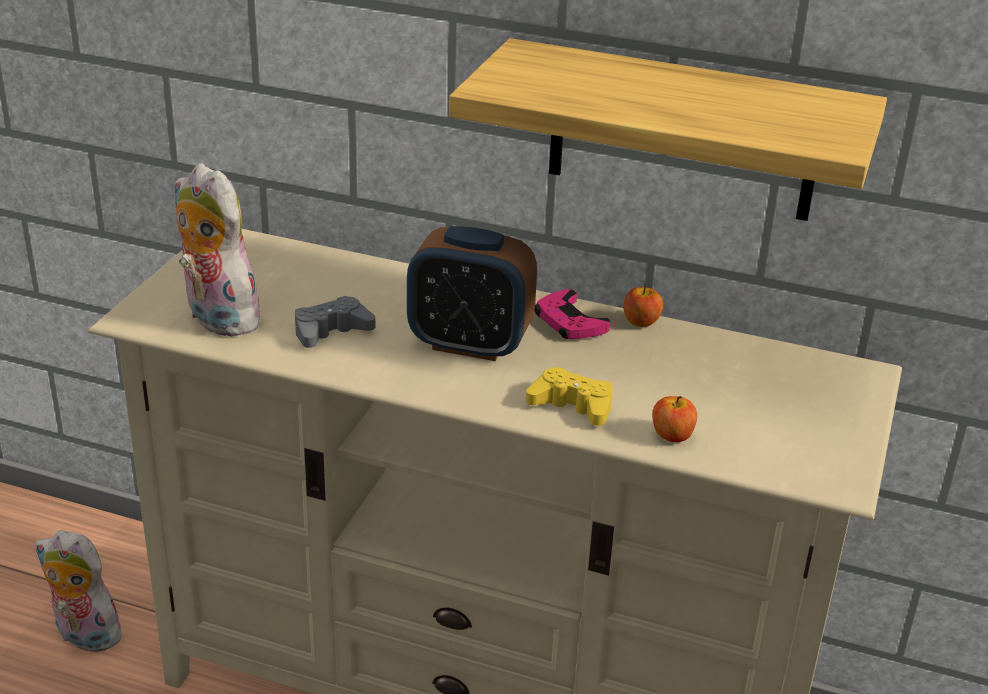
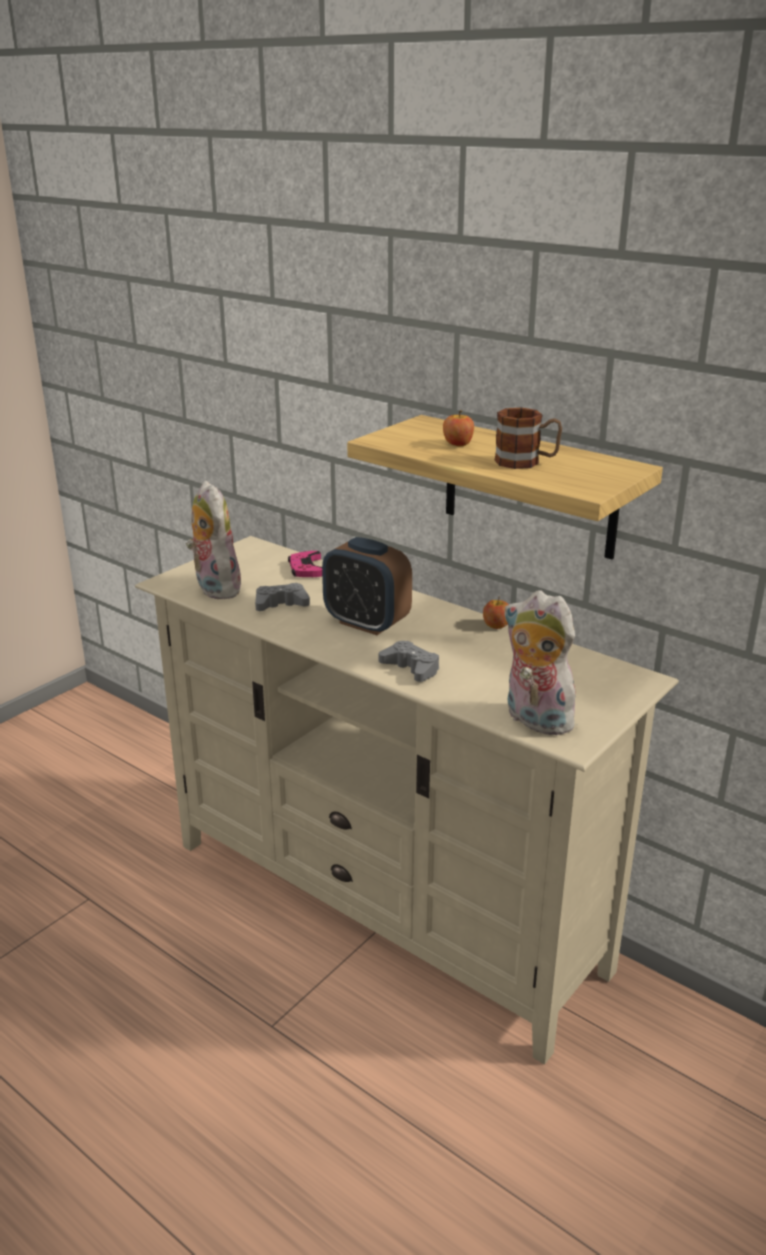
camera: 20 degrees right, 5 degrees down
plush toy [35,530,127,655] -> plush toy moved to [503,590,578,735]
yellow game controller [526,367,613,426] -> grey game controller [379,641,439,682]
pink game controller [534,289,610,339] -> pink game controller moved to [288,551,322,577]
apple [652,396,697,442] -> apple moved to [443,410,474,446]
none -> mug [494,407,562,469]

